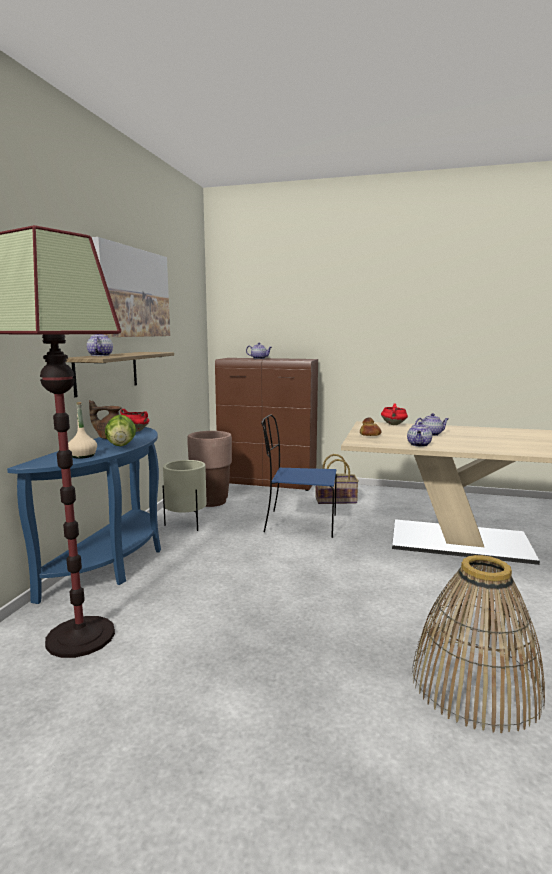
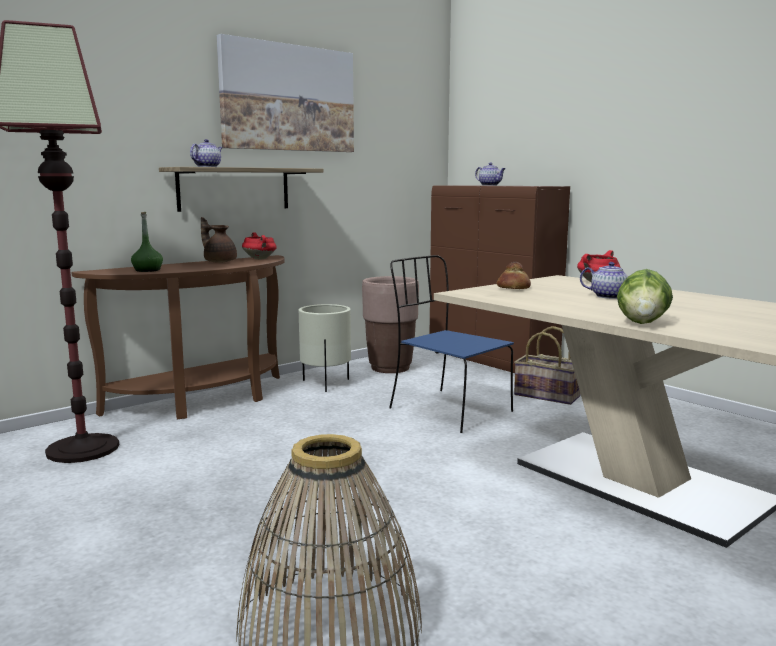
camera: 35 degrees right, 0 degrees up
blue console table [7,427,161,604] -> brown console table [71,255,284,420]
beige bottle [68,402,97,459] -> green bottle [131,212,163,272]
lettuce [105,415,136,446] -> lettuce moved to [617,269,673,324]
teapot [407,422,432,447] -> none

